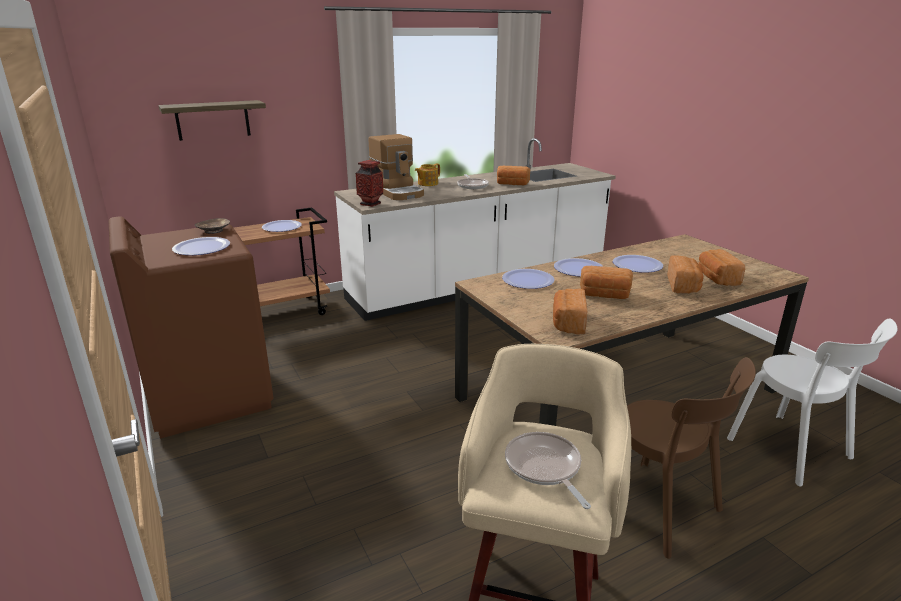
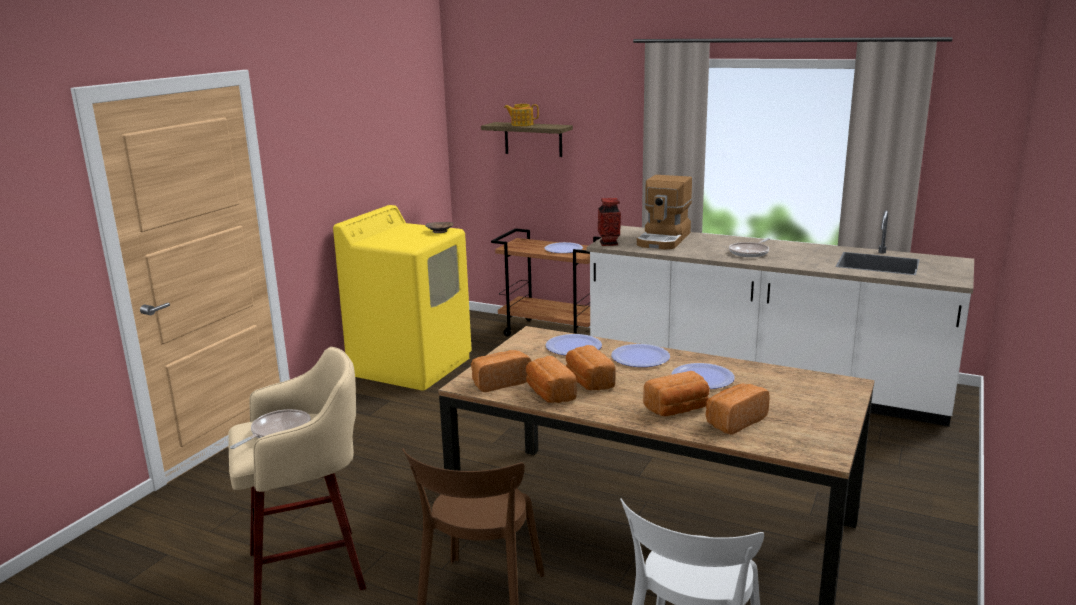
camera: 55 degrees right, 5 degrees down
brown washing machine [109,216,273,439] -> yellow washing machine [333,205,472,390]
plate [172,237,230,255] -> none
teapot [415,163,440,186] -> teapot moved to [504,104,539,126]
bread [497,166,530,185] -> bread moved to [526,356,577,403]

